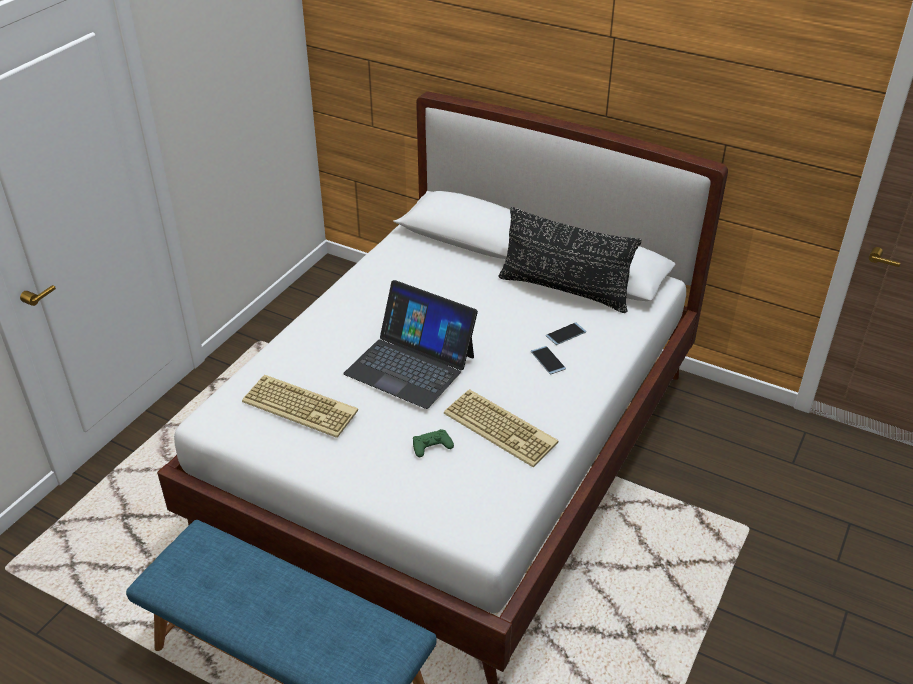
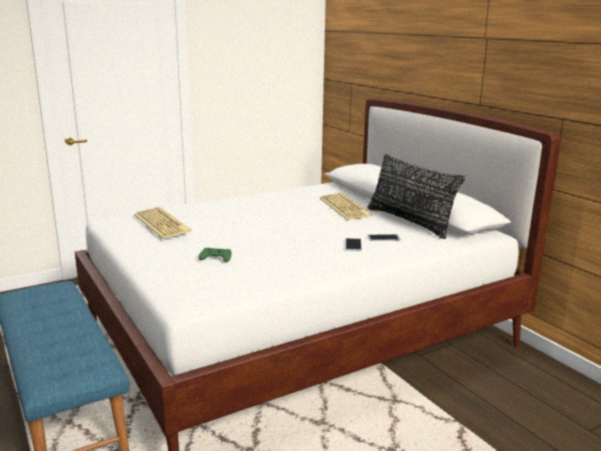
camera: 30 degrees right, 20 degrees down
laptop [343,280,478,409] -> none
keyboard [444,389,559,467] -> keyboard moved to [319,193,372,220]

